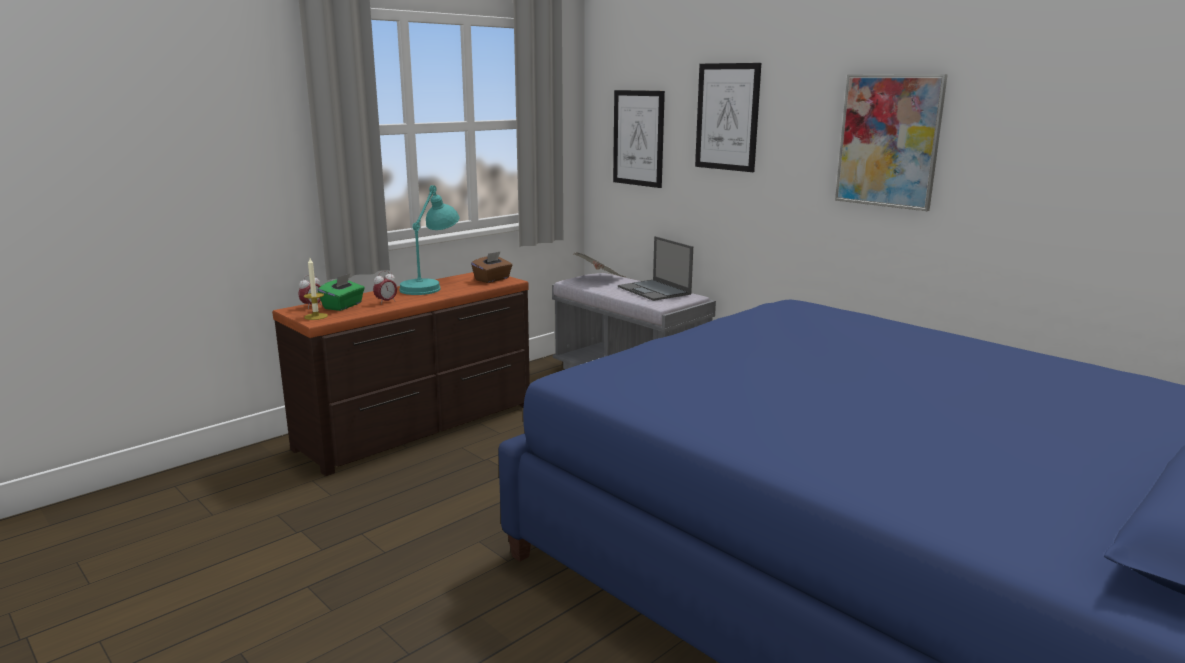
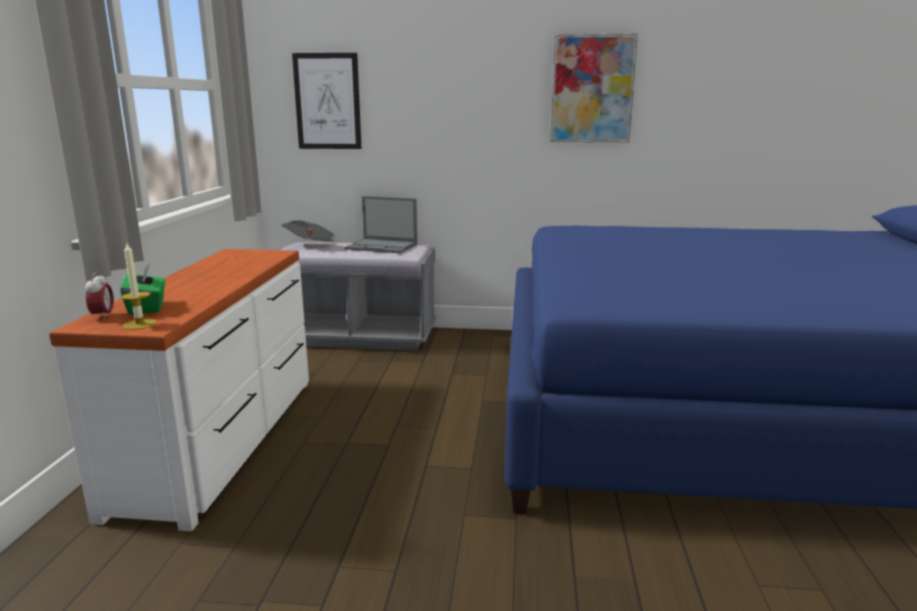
camera: 40 degrees left, 0 degrees up
brown dresser [272,272,530,476] -> white dresser [49,249,309,531]
alarm clock [373,271,397,304] -> none
turquoise table lamp [399,185,460,295] -> none
brown tissue box [471,251,512,283] -> none
picture [695,63,761,172] -> none

